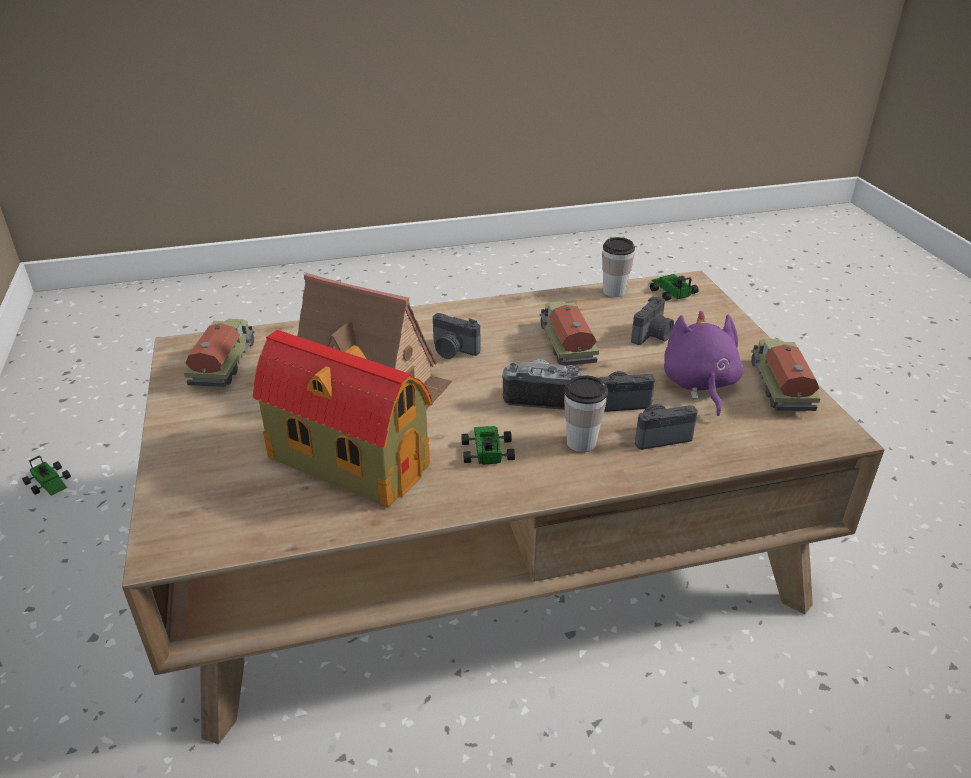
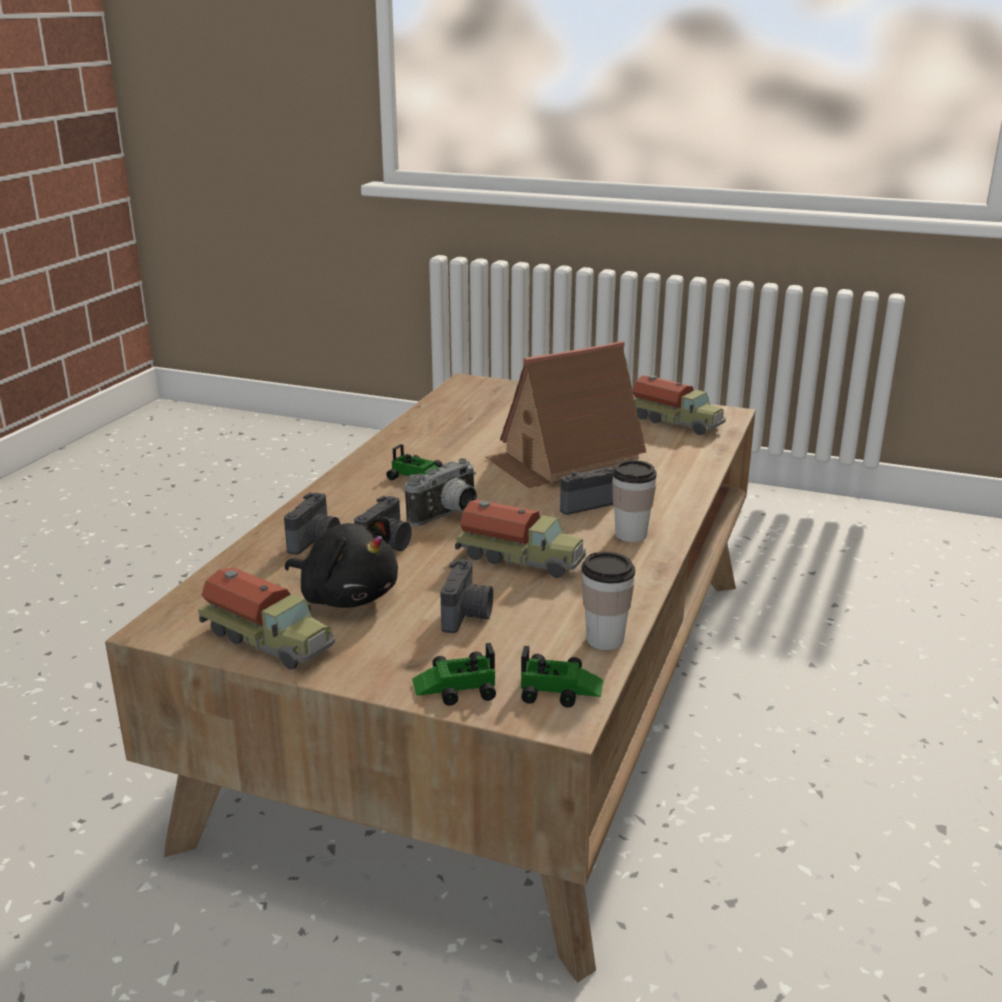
camera: 125 degrees right, 10 degrees down
toy car [22,455,71,496] -> toy car moved to [412,643,496,706]
toy house [252,330,433,507] -> none
cup [564,376,608,452] -> cup moved to [612,460,657,542]
camera [631,296,674,345] -> camera turned 150 degrees counterclockwise [440,559,493,633]
purple plush toy [664,310,743,416] -> black plush toy [285,517,398,608]

